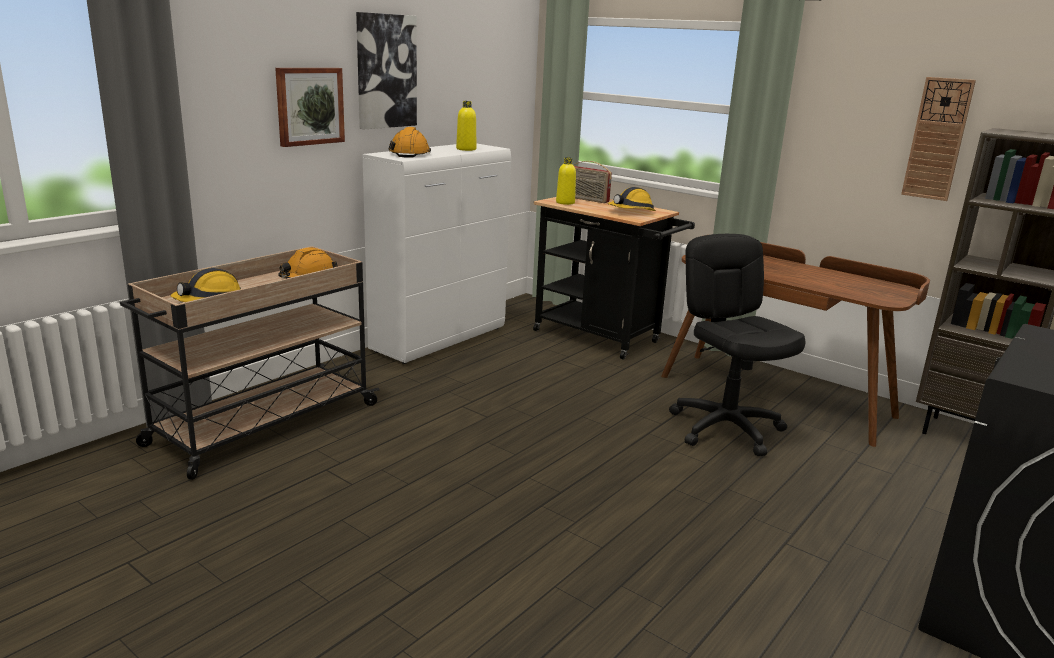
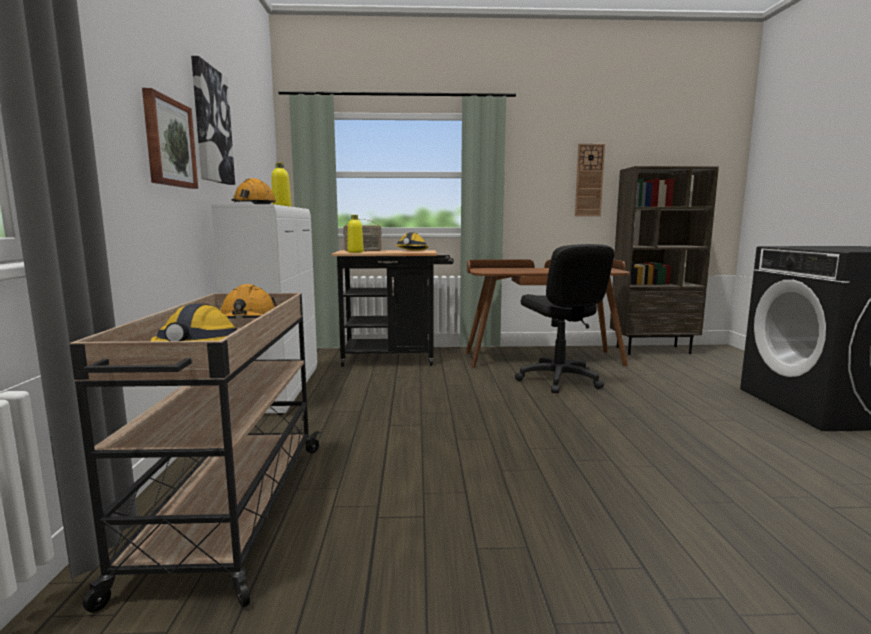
camera: 40 degrees left, 10 degrees down
black office chair [669,234,805,456] -> black office chair turned 135 degrees counterclockwise [515,244,615,394]

